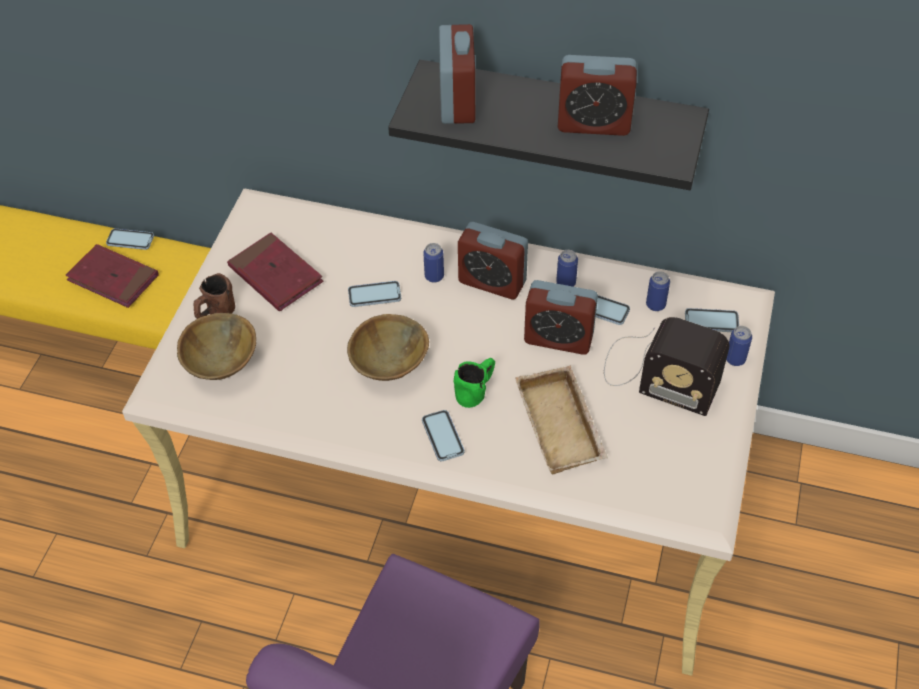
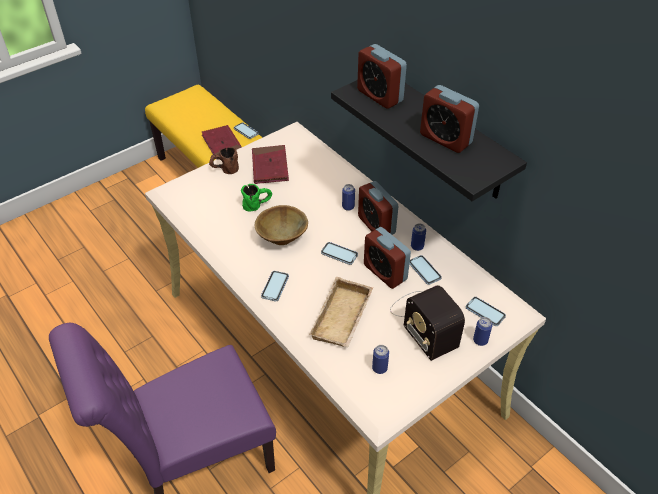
camera: 35 degrees right, 5 degrees down
brown bowl [177,313,256,380] -> none
phone [348,281,401,307] -> phone moved to [321,242,358,265]
alarm clock [439,24,475,124] -> alarm clock turned 105 degrees clockwise [357,44,407,109]
green mug [454,358,495,408] -> green mug moved to [241,184,272,211]
can [646,271,670,311] -> can moved to [372,345,389,374]

